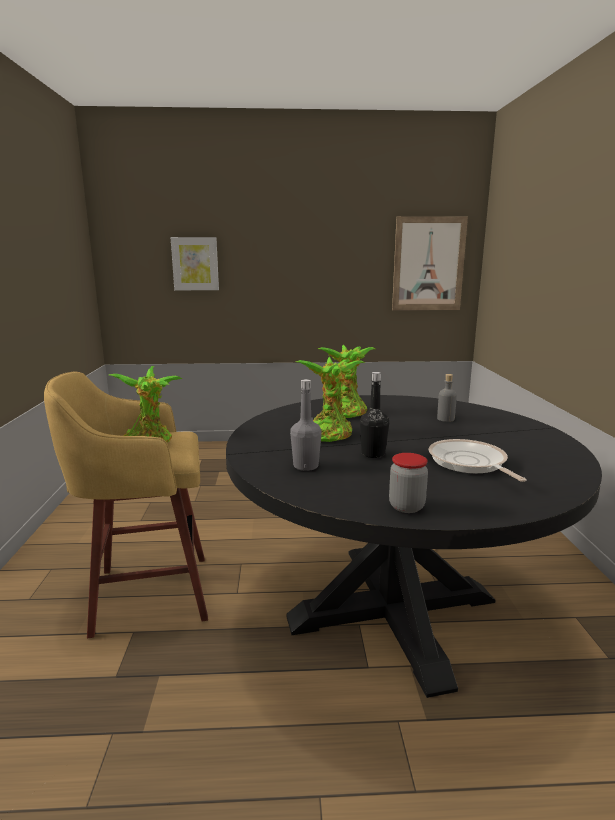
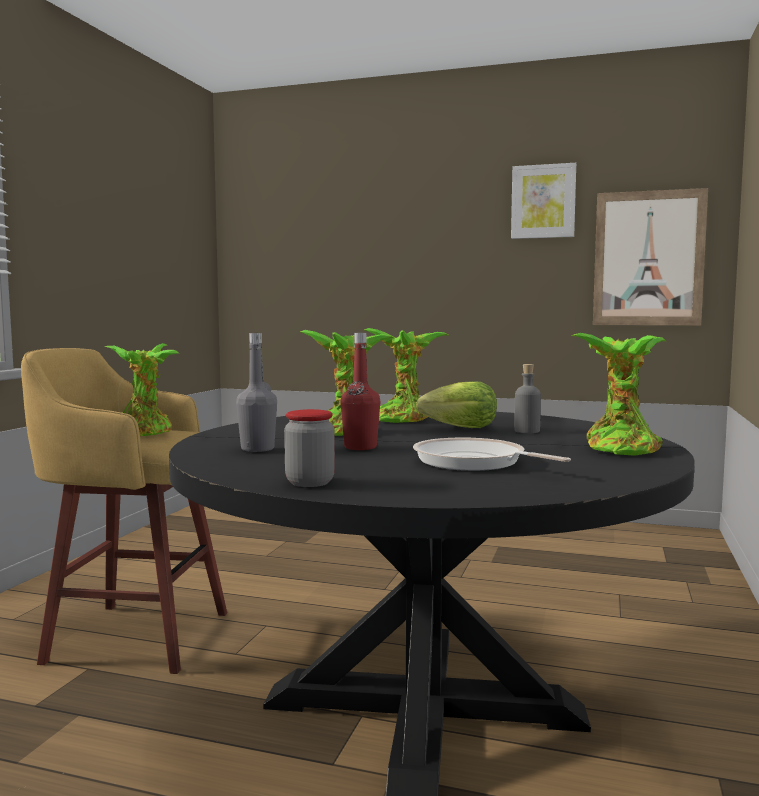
camera: 20 degrees right, 10 degrees down
picture [170,237,219,290] -> picture moved to [511,163,576,239]
black bottle [360,372,389,458] -> red bottle [341,333,380,450]
frying pan [428,439,527,482] -> frying pan turned 45 degrees counterclockwise [413,437,571,471]
none -> lettuce [416,381,497,428]
none -> potted plant [571,333,666,456]

